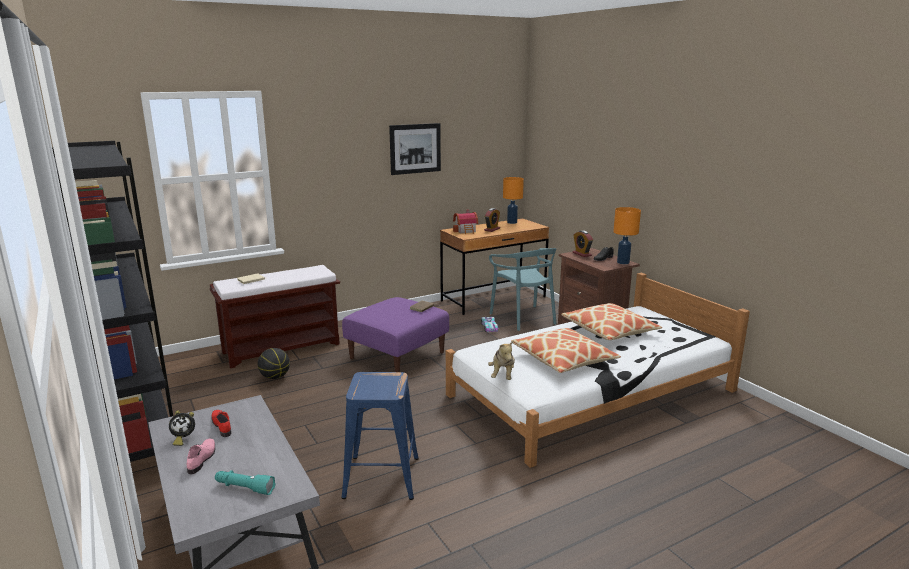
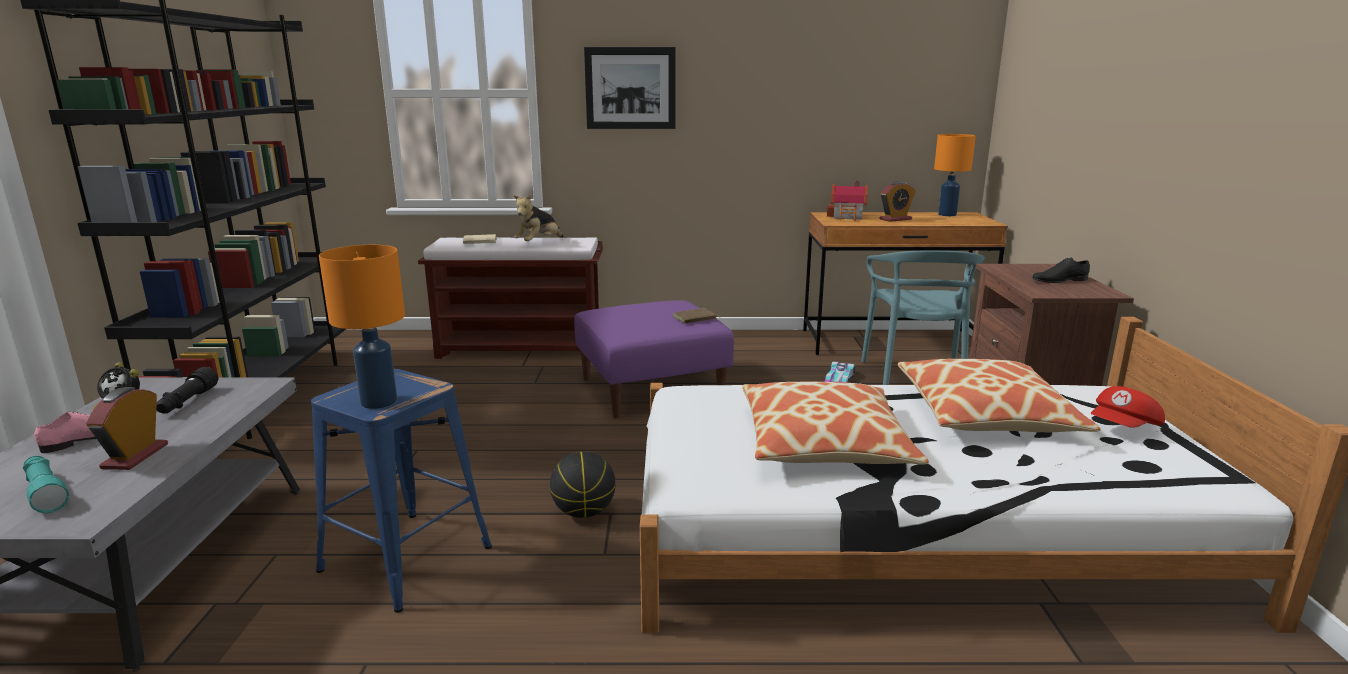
camera: 30 degrees right, 0 degrees up
red shoe [212,410,231,437] -> black flashlight [156,367,218,413]
basketball [258,348,290,379] -> basketball moved to [550,451,616,518]
picture [389,123,441,175] -> picture moved to [584,47,676,129]
plush toy [488,341,515,380] -> plush toy moved to [514,194,563,241]
alarm clock [572,230,593,257] -> alarm clock moved to [86,387,168,470]
orange table lamp [613,207,641,264] -> orange table lamp moved to [319,245,405,409]
none -> red cap [1091,386,1165,428]

